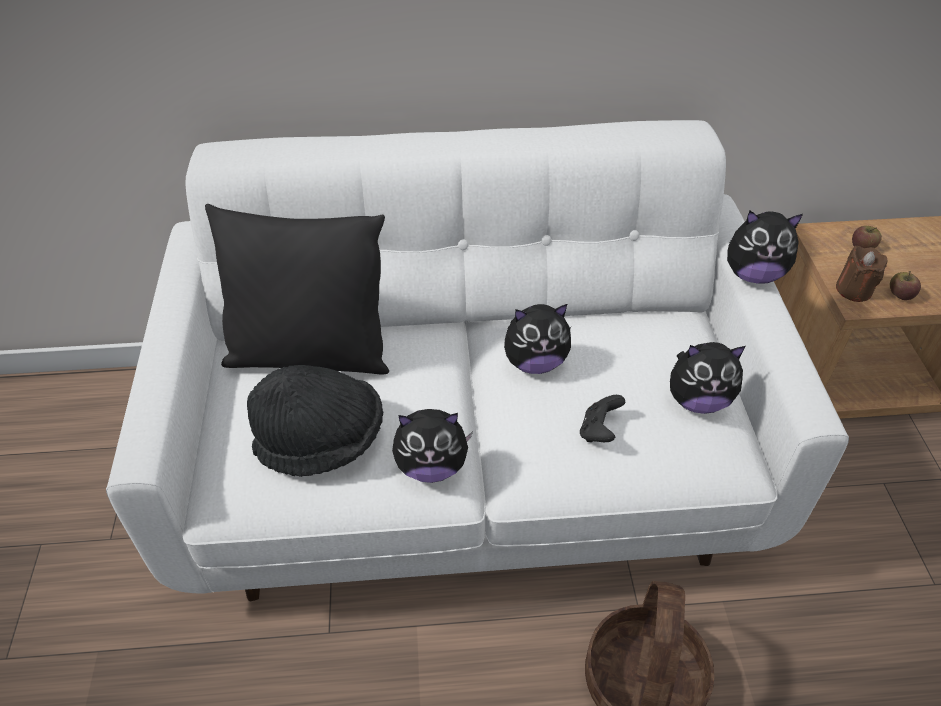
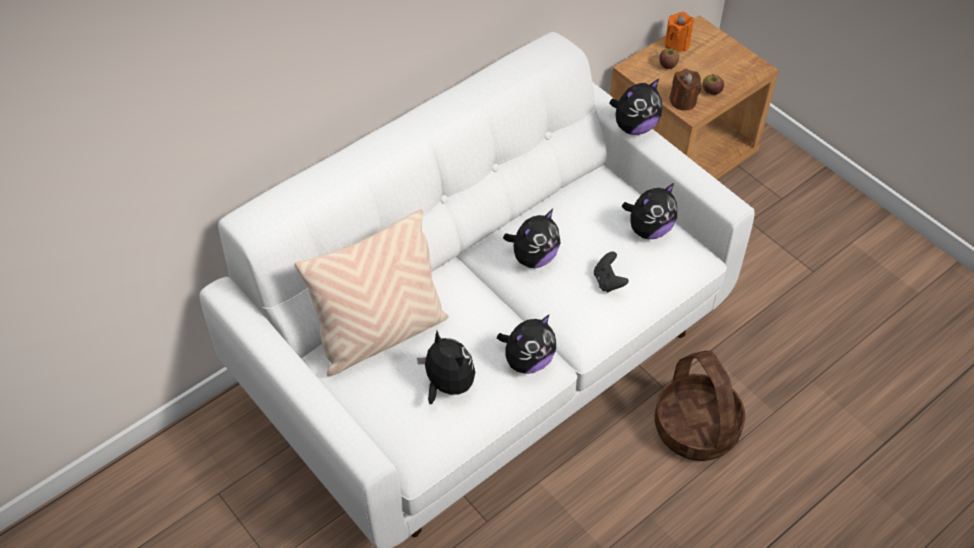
camera: 35 degrees left, 5 degrees up
black pillow [205,204,389,374] -> beige pillow [294,209,449,377]
black hat [247,365,383,477] -> plush toy [417,331,475,404]
none -> orange candle [665,12,694,52]

